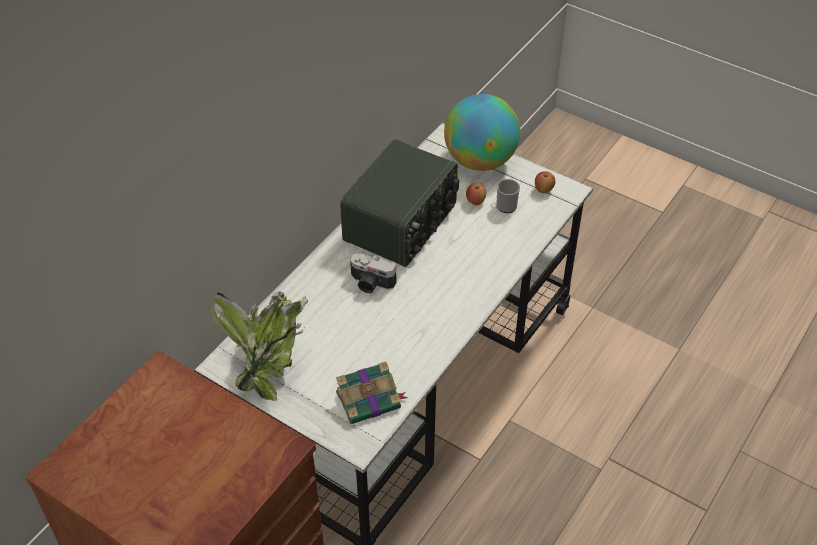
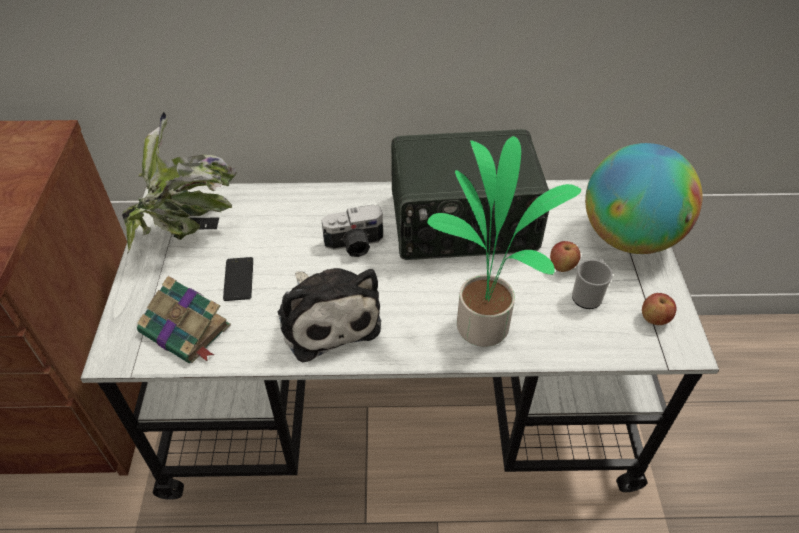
camera: 55 degrees right, 0 degrees up
camera [350,253,397,293] -> camera turned 90 degrees counterclockwise [321,205,383,257]
none -> phone [223,257,253,301]
none -> plush toy [278,268,381,362]
none -> potted plant [427,136,581,347]

